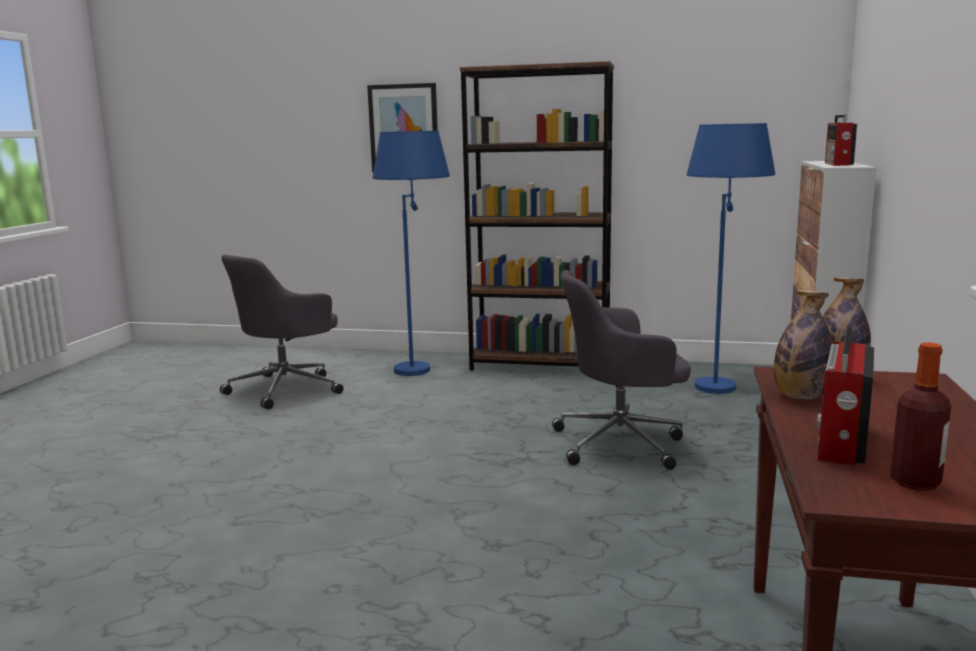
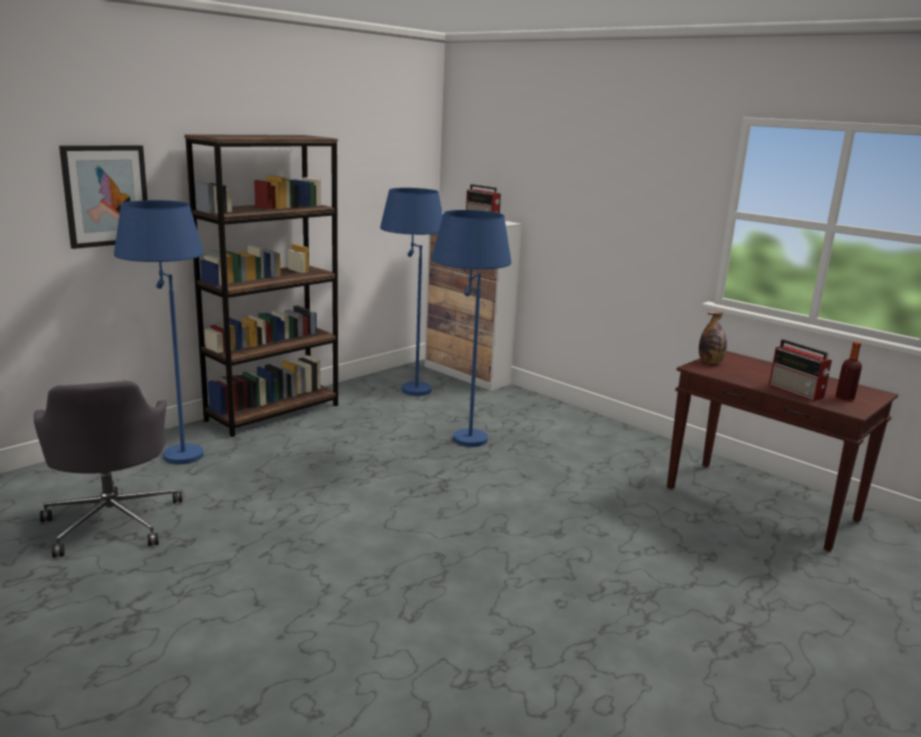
camera: 60 degrees left, 5 degrees up
grey office chair [552,270,691,470] -> blue floor lamp [432,210,511,447]
bottle [774,290,833,399] -> none

